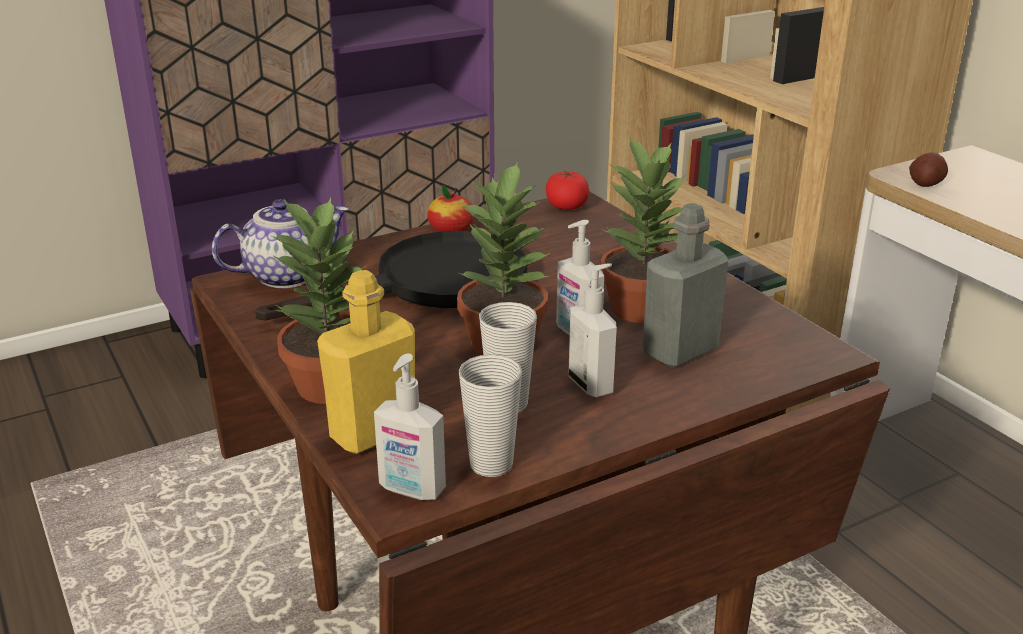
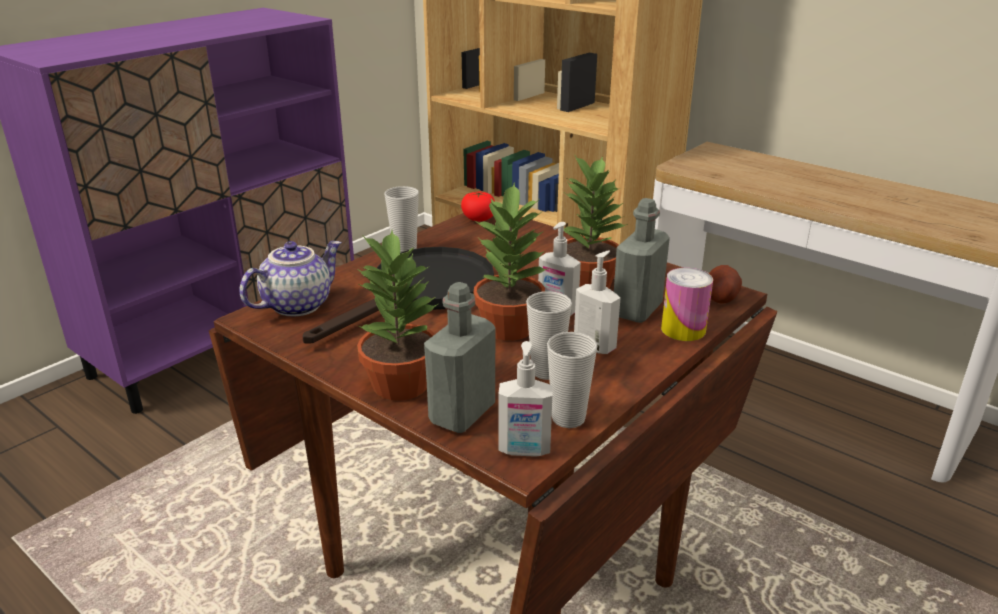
camera: 20 degrees left, 0 degrees up
yellow bottle [317,270,415,454] -> grey bottle [424,282,496,433]
apple [427,185,475,232] -> cup [385,186,419,253]
potato [909,152,948,187] -> potato moved to [709,265,742,304]
none -> can [661,268,713,341]

